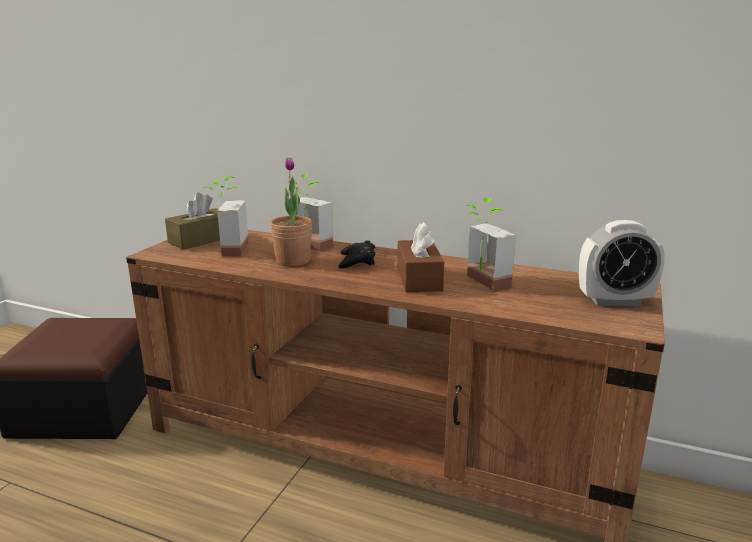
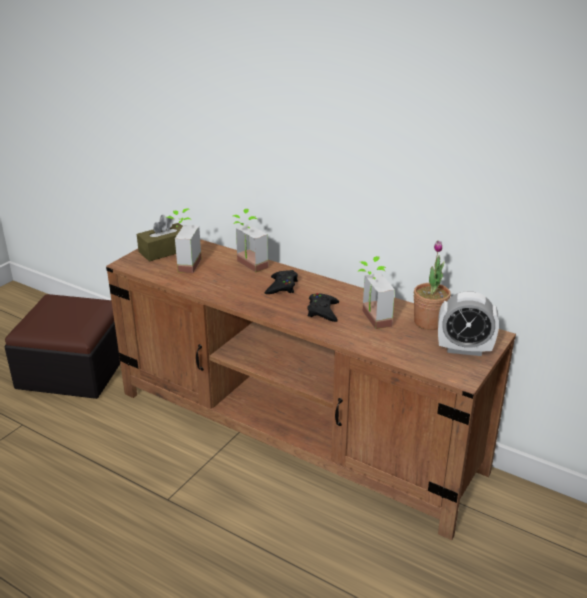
camera: 10 degrees right, 10 degrees up
potted plant [270,158,312,266] -> potted plant moved to [414,241,451,330]
brown tissue box [397,222,444,292] -> black game controller [307,293,339,322]

